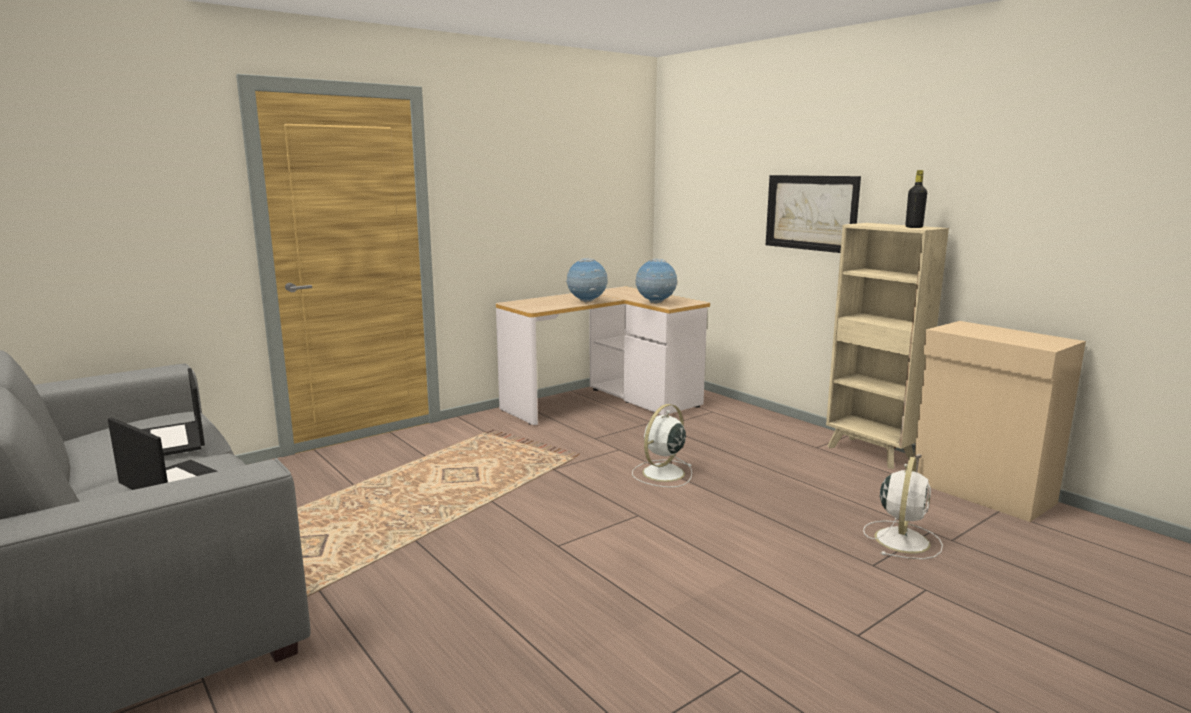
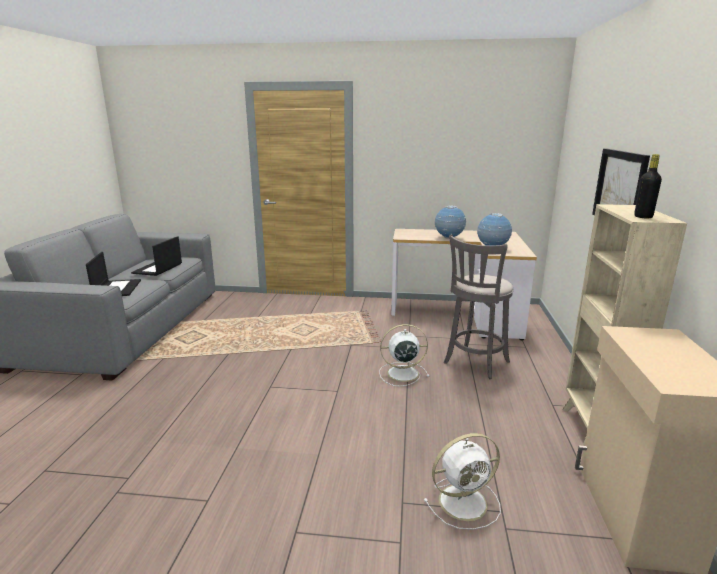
camera: 45 degrees right, 5 degrees up
none -> grey stool [444,234,514,379]

